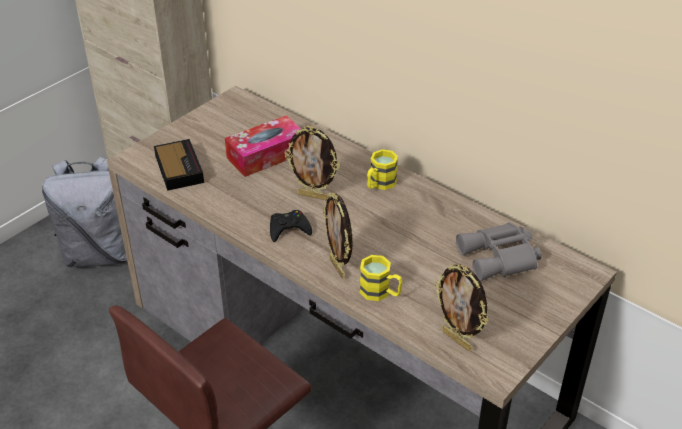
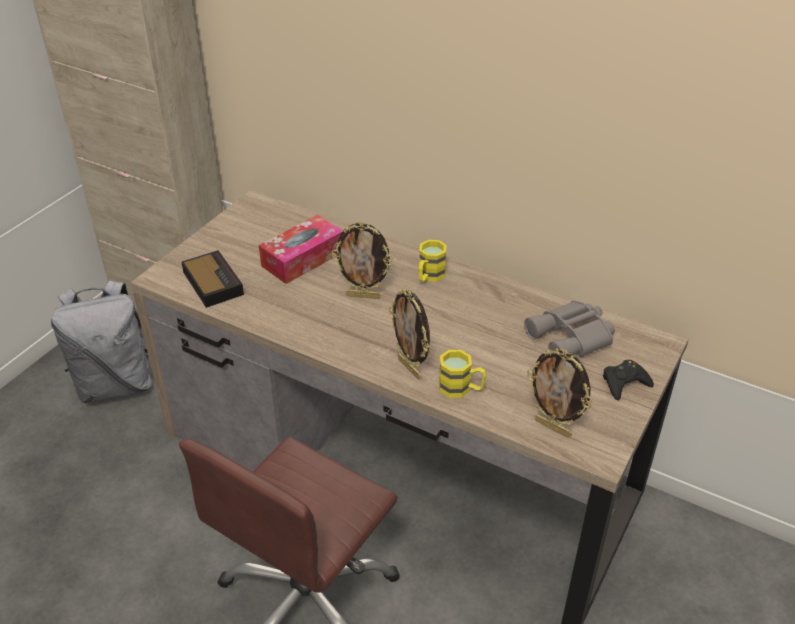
camera: 10 degrees left, 0 degrees up
black game controller [270,210,312,242] -> black game controller moved to [603,360,654,400]

